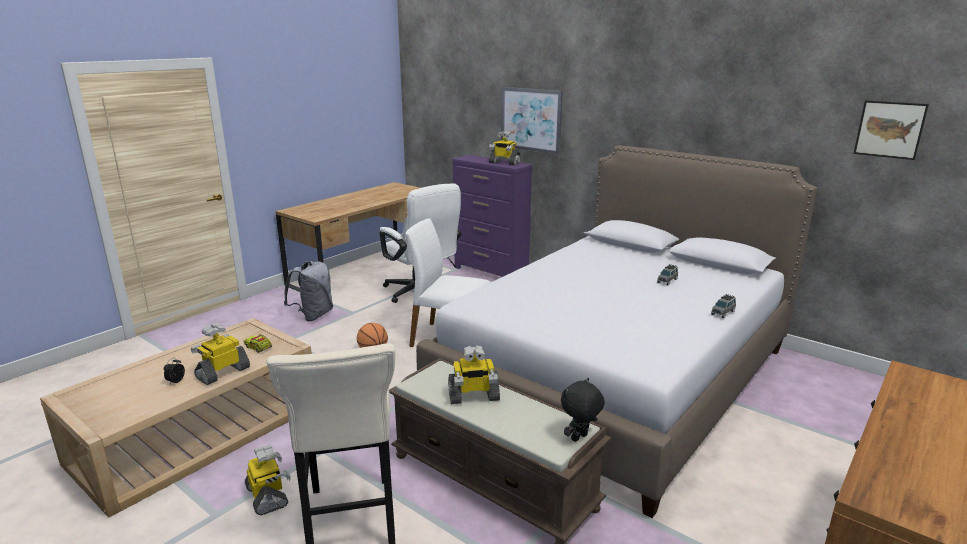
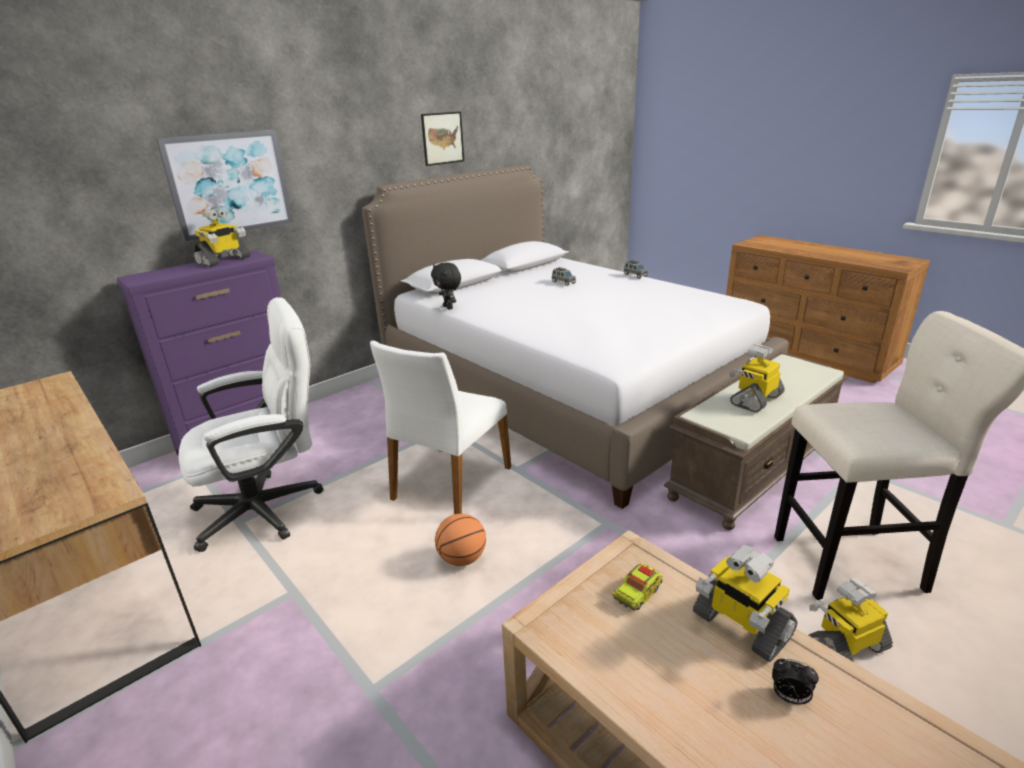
camera: 80 degrees left, 5 degrees up
grey backpack [284,261,333,322] -> none
toy robot [448,345,500,404] -> toy robot turned 135 degrees counterclockwise [729,344,785,412]
black plush toy [561,378,605,442] -> black plush toy moved to [431,262,461,310]
picture [853,100,929,160] -> picture moved to [421,112,464,166]

